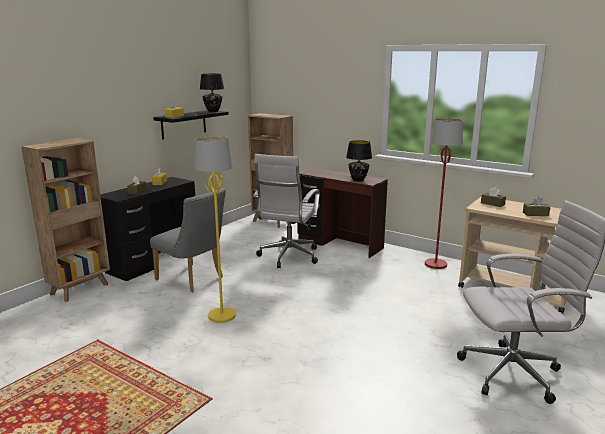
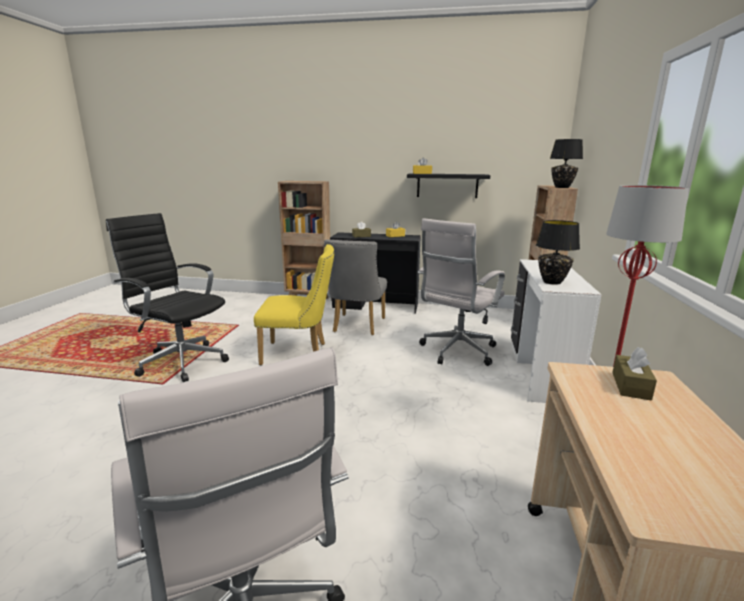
camera: 65 degrees right, 0 degrees up
yellow floor lamp [194,136,236,323] -> yellow chair [254,244,334,365]
black table lamp [200,74,224,112] -> black table lamp moved to [550,139,583,188]
white office chair [253,154,320,268] -> white office chair turned 45 degrees counterclockwise [418,218,505,366]
brown desk [297,168,388,258] -> white desk [511,259,602,403]
brown tissue box [523,196,550,216] -> none
none -> black office chair [106,213,229,382]

